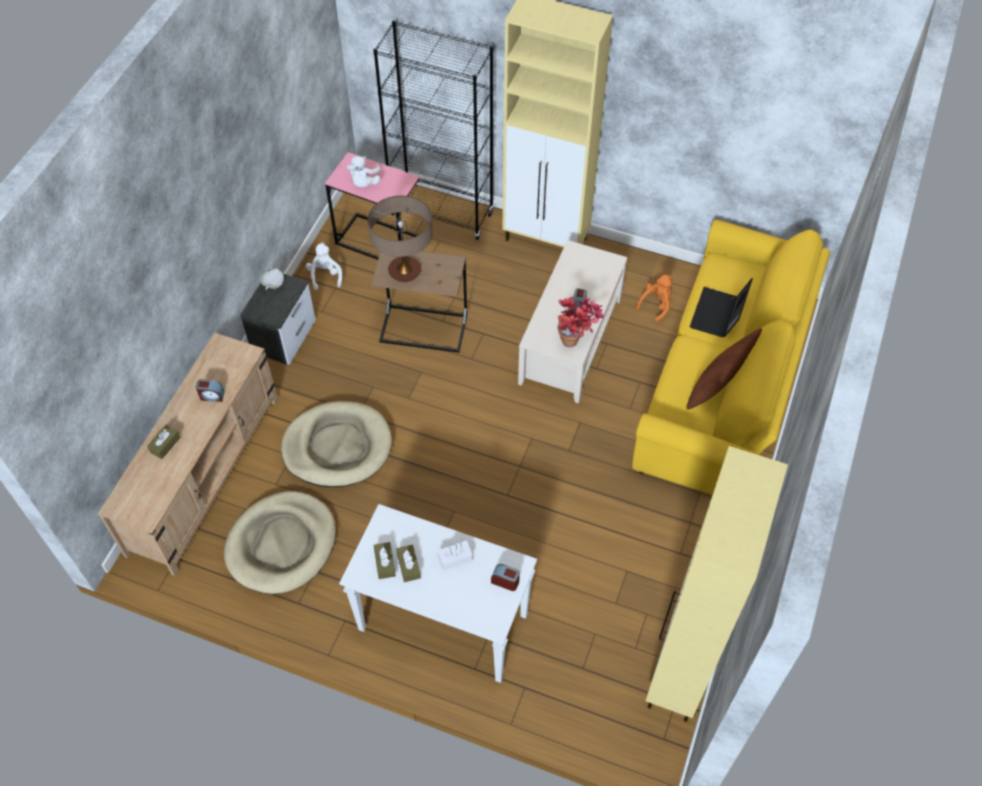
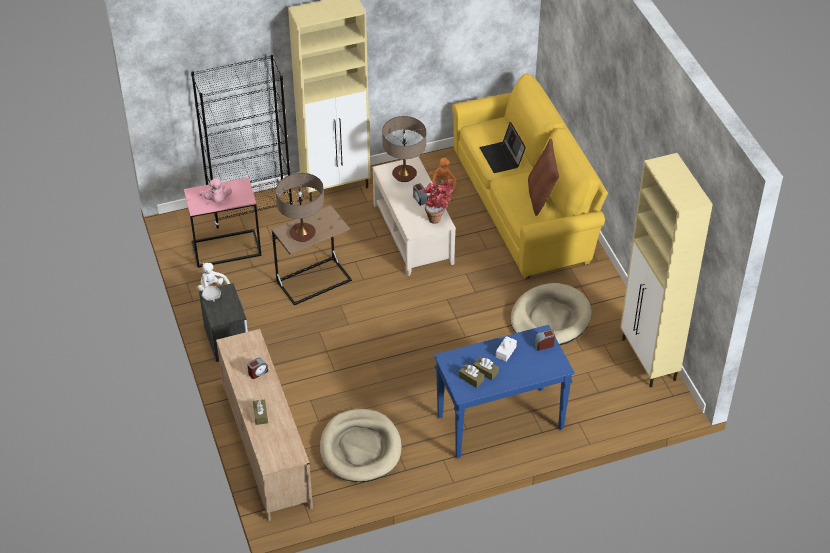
camera: 40 degrees left, 10 degrees down
beige dog bed [281,401,392,487] -> beige dog bed moved to [510,283,592,345]
white console table [339,504,537,683] -> blue console table [434,325,575,458]
white plush toy [347,156,381,187] -> pink plush toy [199,177,232,203]
none -> table lamp [382,116,426,182]

